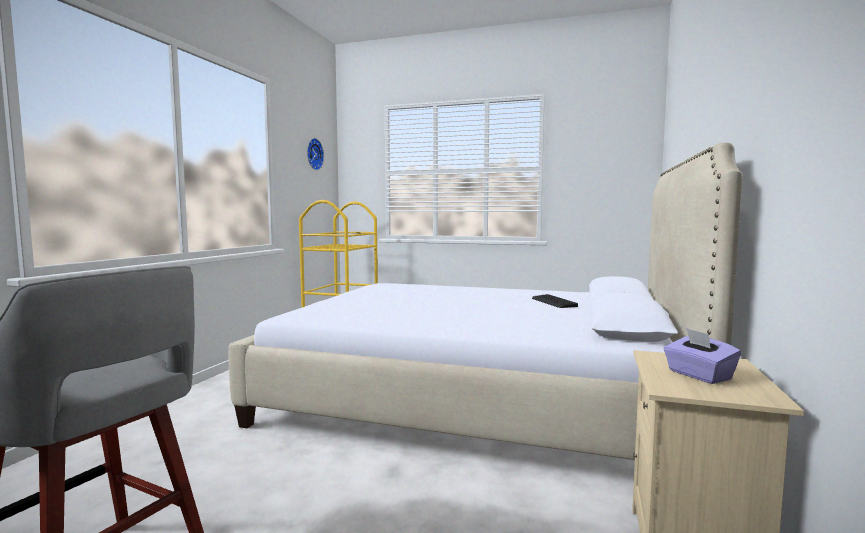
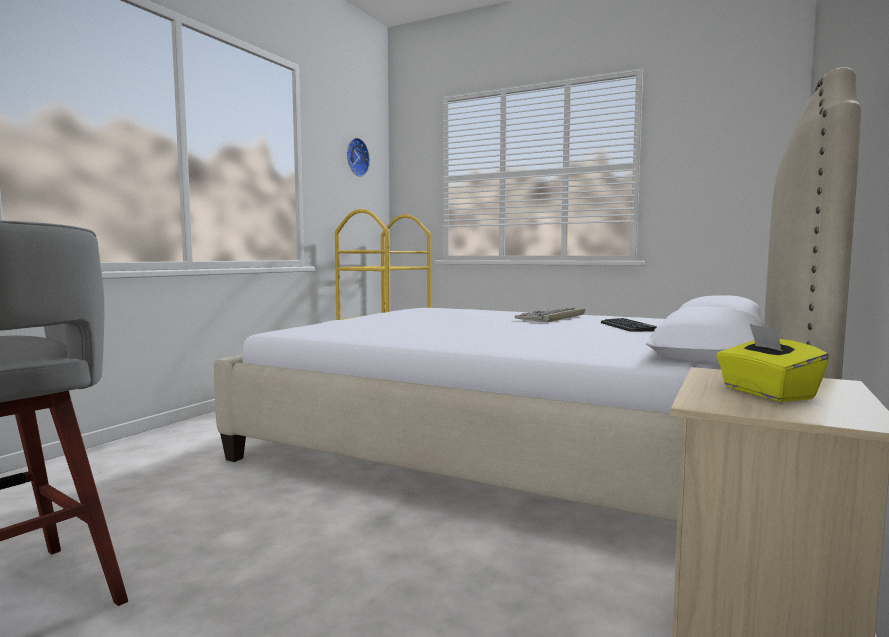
camera: 10 degrees right, 0 degrees up
purple tissue box [664,328,741,384] -> yellow tissue box [716,323,829,402]
none -> keyboard [515,308,585,322]

